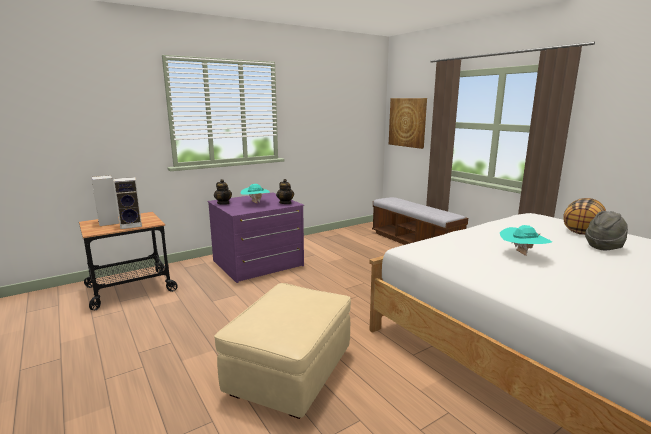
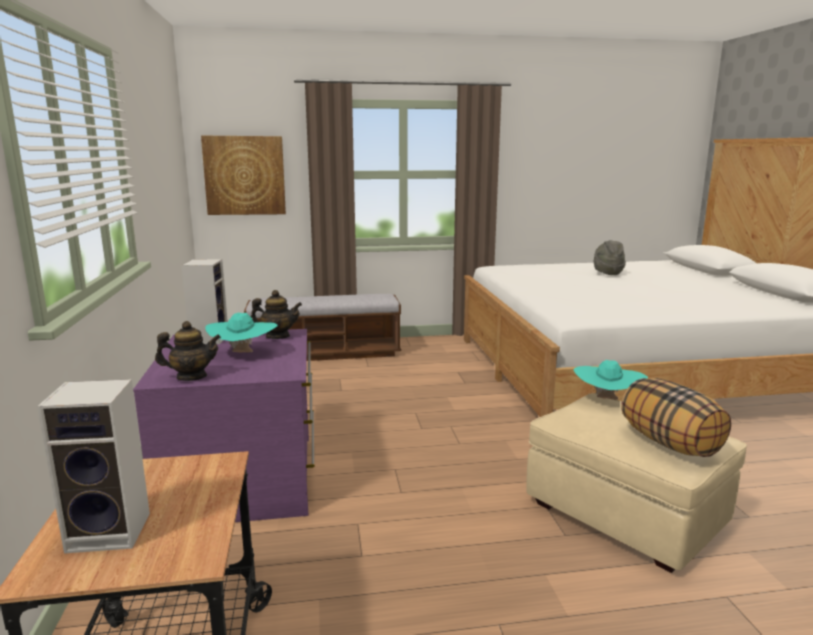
camera: 65 degrees left, 0 degrees up
speaker [114,177,142,229] -> speaker moved to [181,259,228,344]
turquoise hat [500,225,552,256] -> turquoise hat moved to [573,360,648,400]
pillow [563,198,606,235] -> pillow moved to [621,378,731,457]

